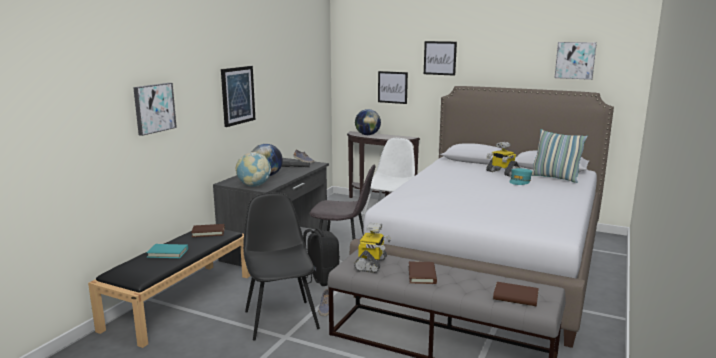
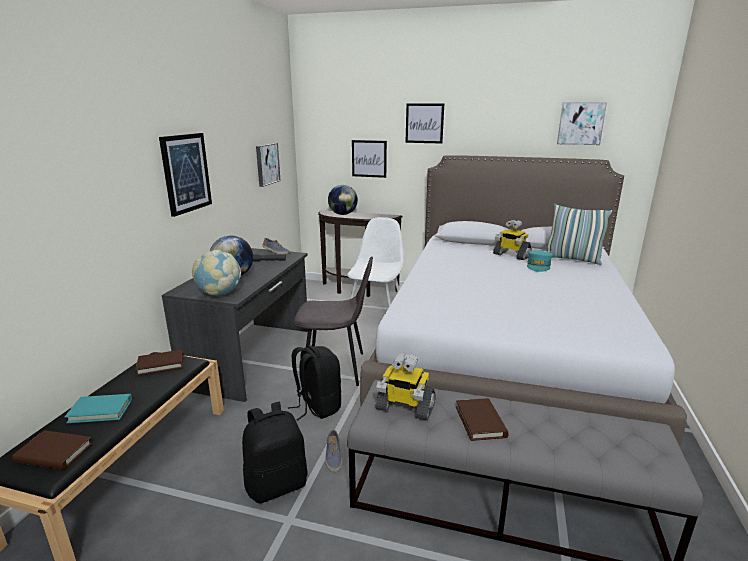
camera: 10 degrees left, 5 degrees up
picture [133,83,177,136] -> picture moved to [256,143,281,187]
black chair [243,192,320,340] -> black backpack [242,402,308,503]
toy robot [354,223,391,273] -> toy robot turned 105 degrees clockwise [375,353,436,421]
brown book [493,282,539,306] -> brown book moved to [12,430,93,470]

